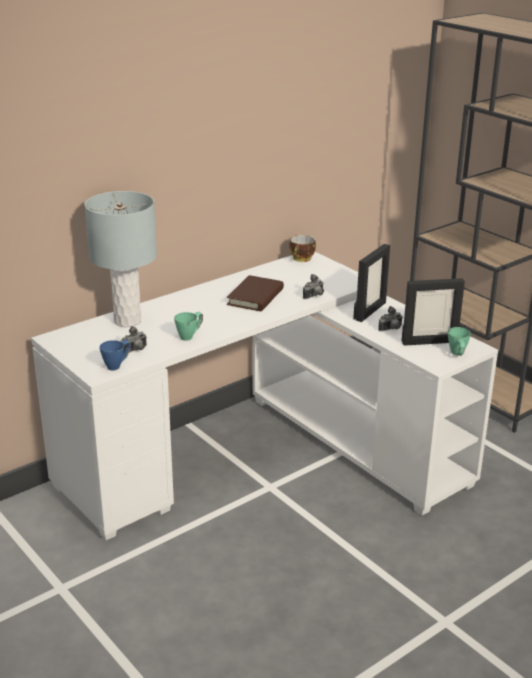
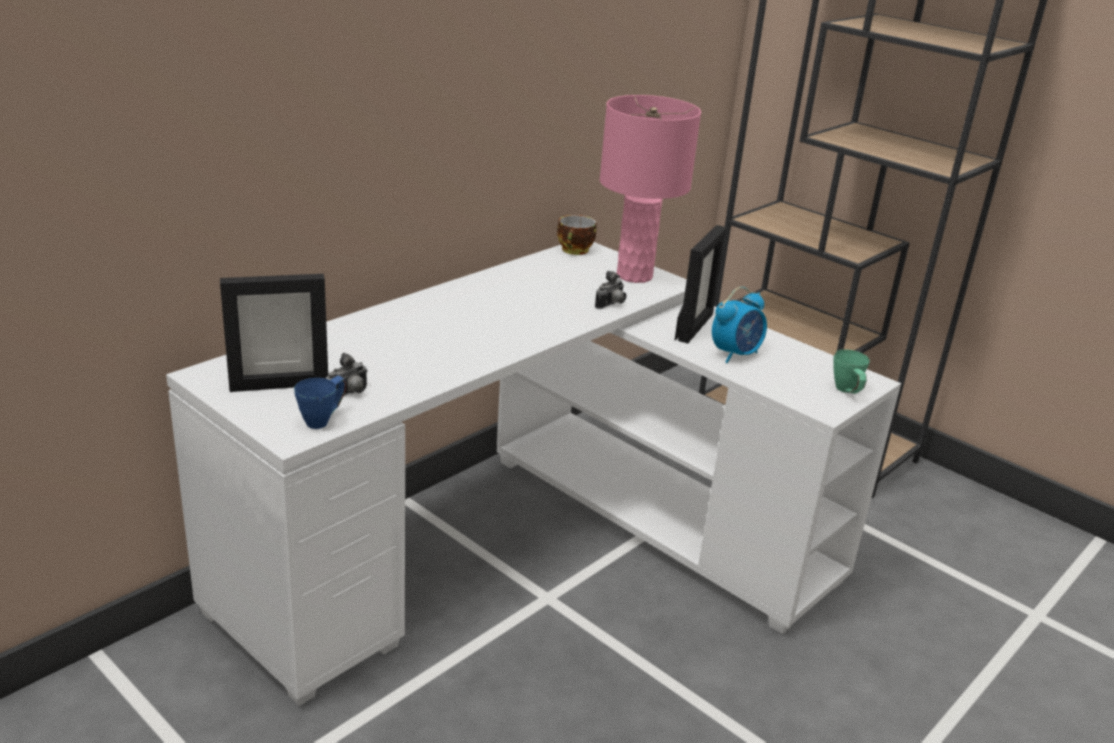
camera: 10 degrees left, 0 degrees up
grey table lamp [85,191,157,327] -> none
green mug [174,312,203,341] -> none
brown book [227,275,284,311] -> none
camera [378,306,403,331] -> alarm clock [712,287,767,363]
picture frame [402,278,465,346] -> picture frame moved to [220,274,328,392]
none -> pink table lamp [599,95,701,283]

